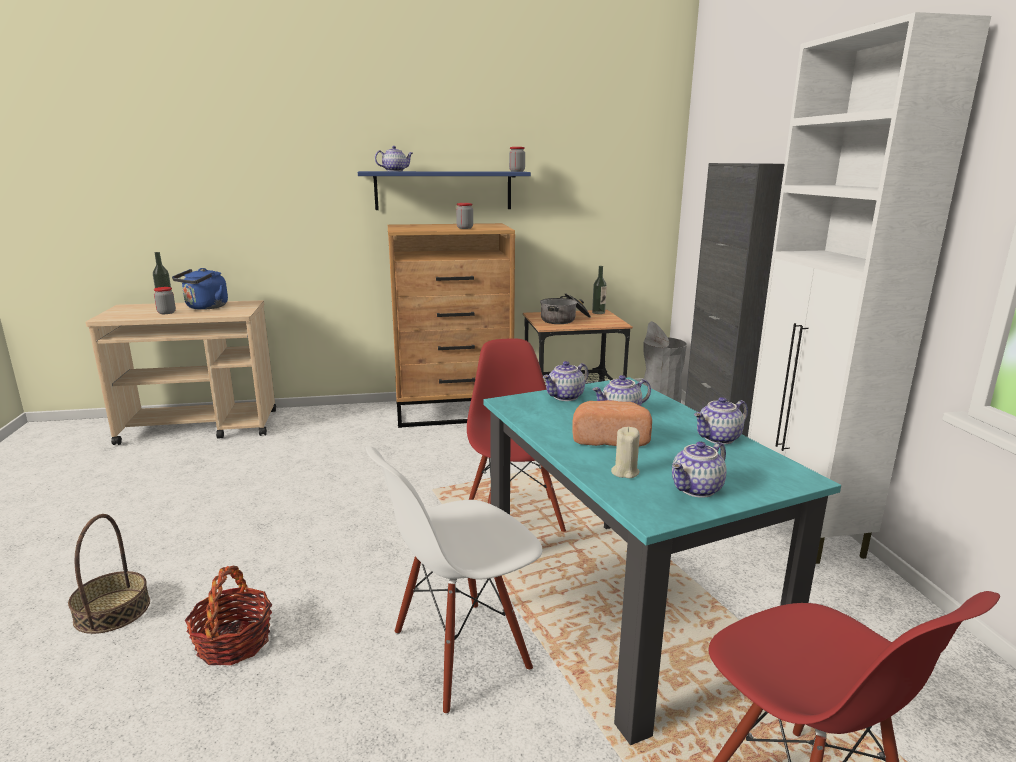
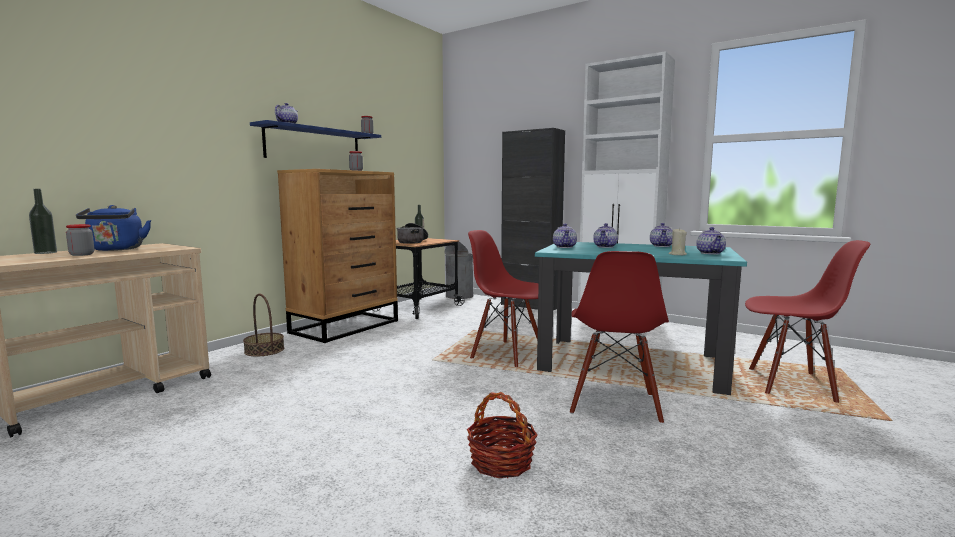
camera: 45 degrees left, 10 degrees down
basket [68,514,150,634] -> basket moved to [243,294,284,357]
white chair [366,447,542,715] -> red chair [570,251,669,424]
bread [572,400,652,446] -> none

